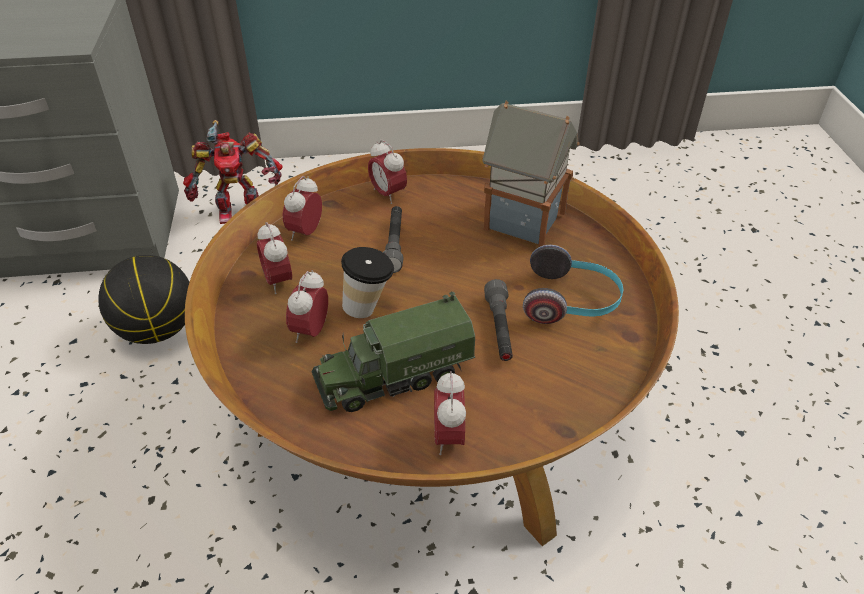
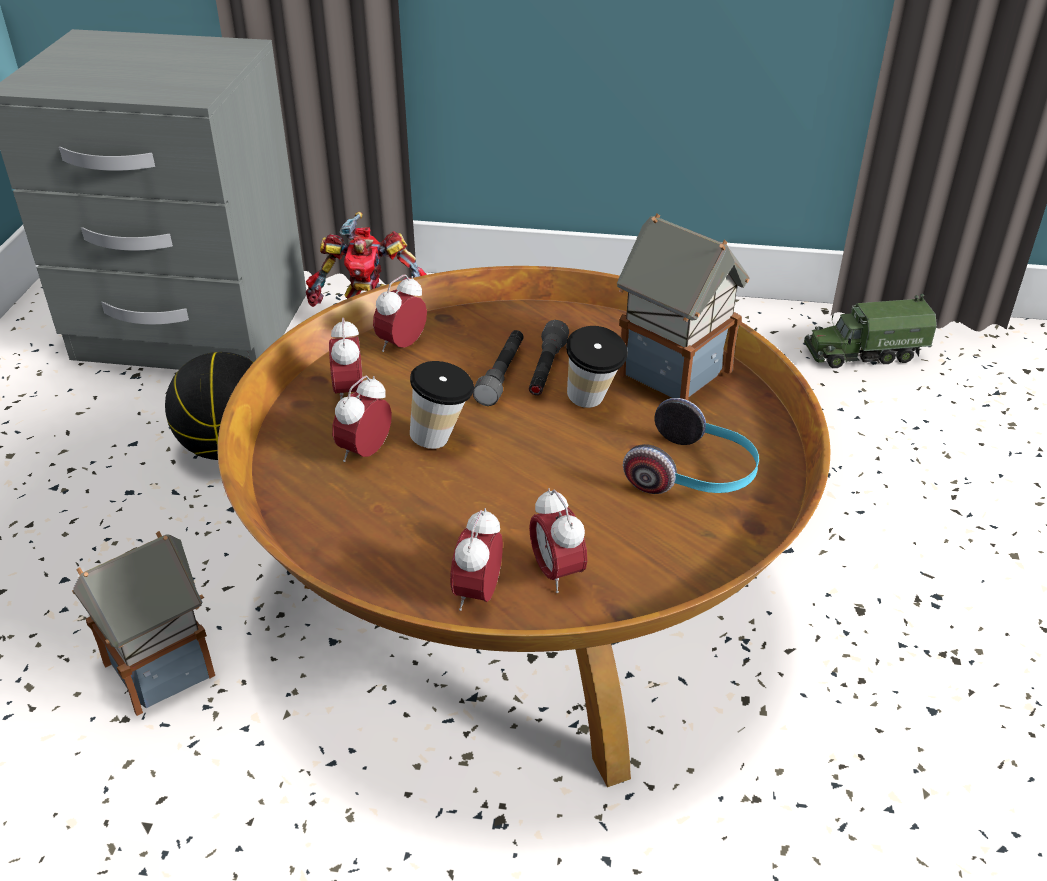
camera: 15 degrees right, 5 degrees down
toy truck [311,292,475,412] -> toy truck moved to [804,294,937,368]
alarm clock [368,140,407,204] -> alarm clock moved to [529,488,588,593]
grey flashlight [484,279,513,361] -> grey flashlight moved to [529,320,569,395]
none -> toy house [72,531,215,716]
none -> cup [566,326,628,408]

